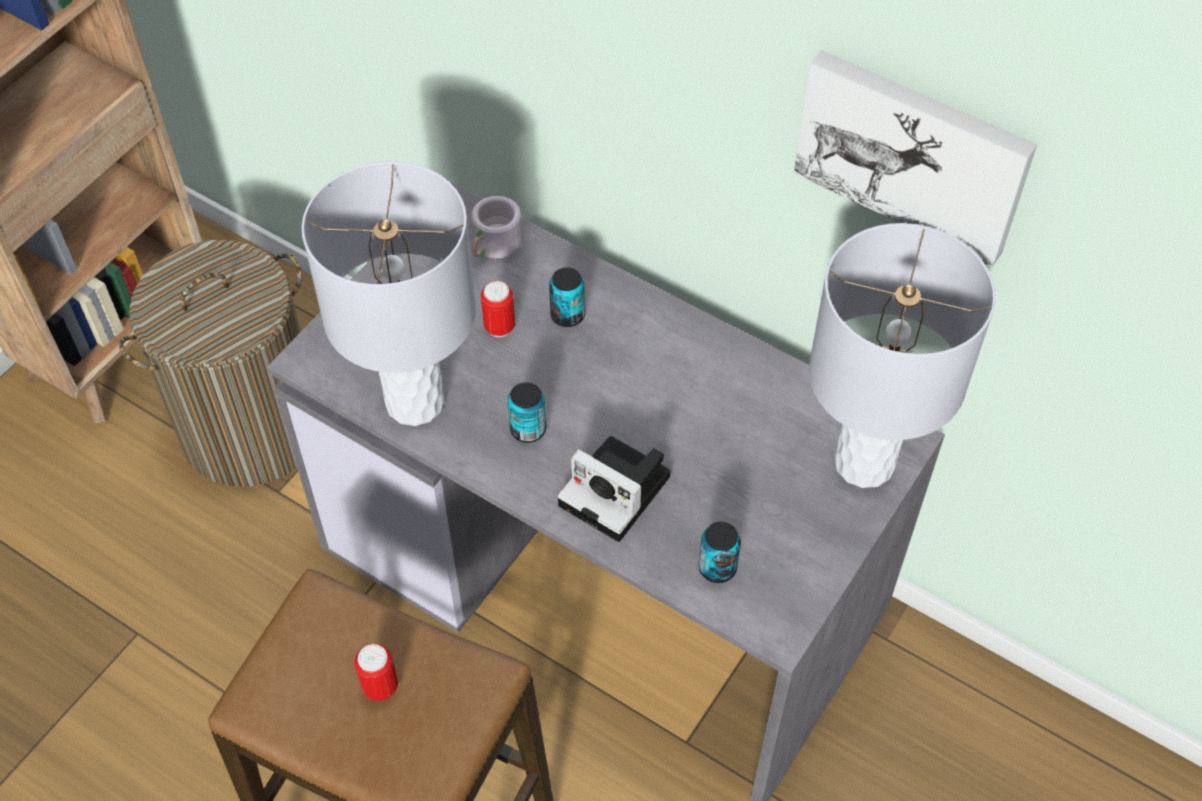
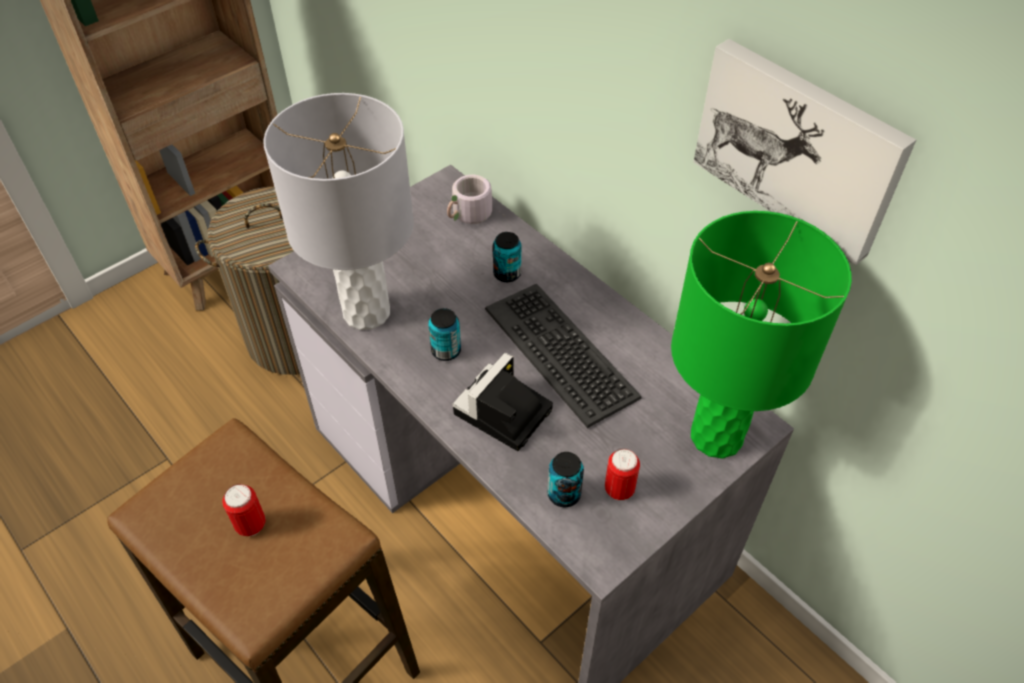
camera: 15 degrees right, 5 degrees down
can [481,281,515,337] -> can moved to [605,449,640,500]
camera [558,436,671,542] -> camera turned 75 degrees clockwise [453,353,553,451]
grey table lamp [809,223,996,488] -> green table lamp [671,211,852,459]
none -> keyboard [485,284,642,428]

